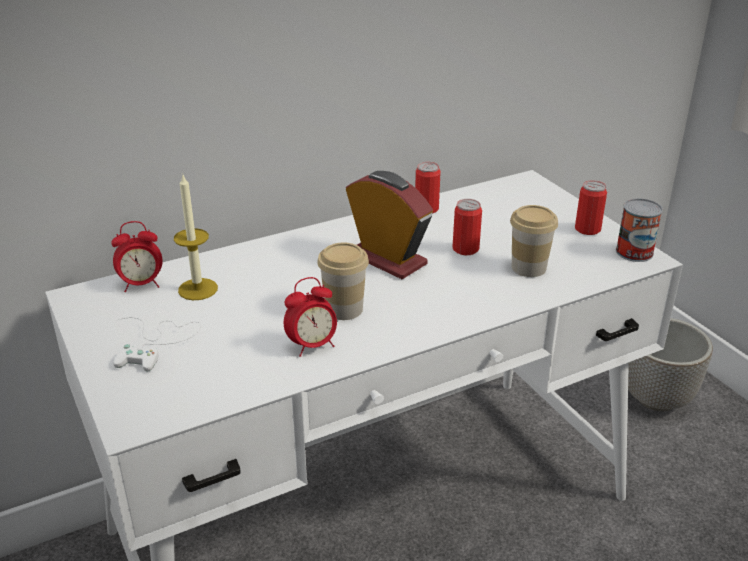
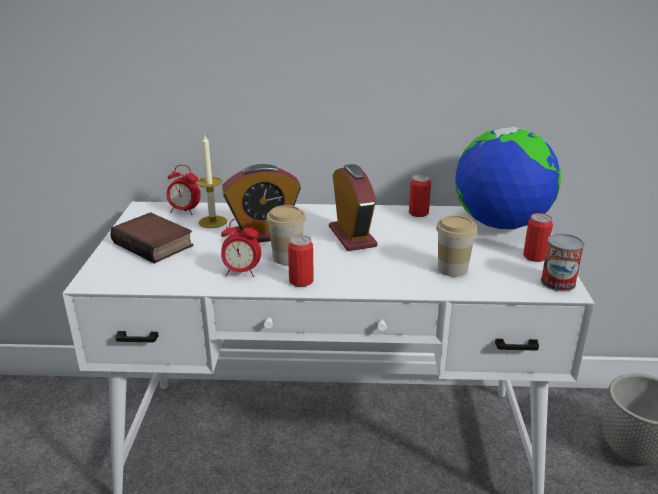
camera: 30 degrees right, 5 degrees down
white game controller [113,317,201,371] -> book [110,212,193,263]
can [452,199,482,255] -> can moved to [288,235,314,287]
none -> alarm clock [222,164,301,243]
none -> globe [455,127,561,229]

